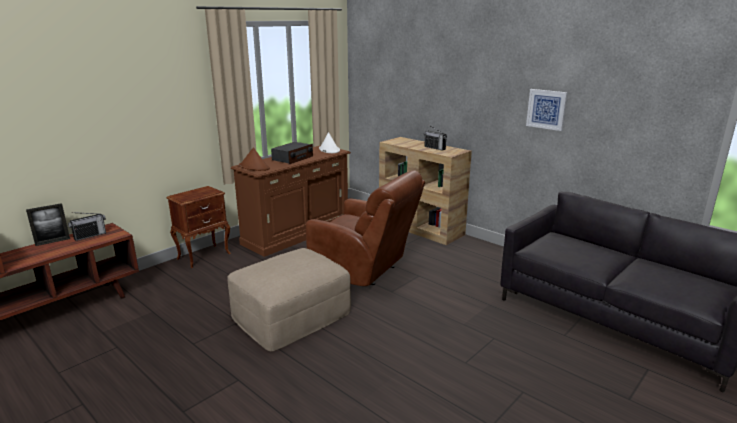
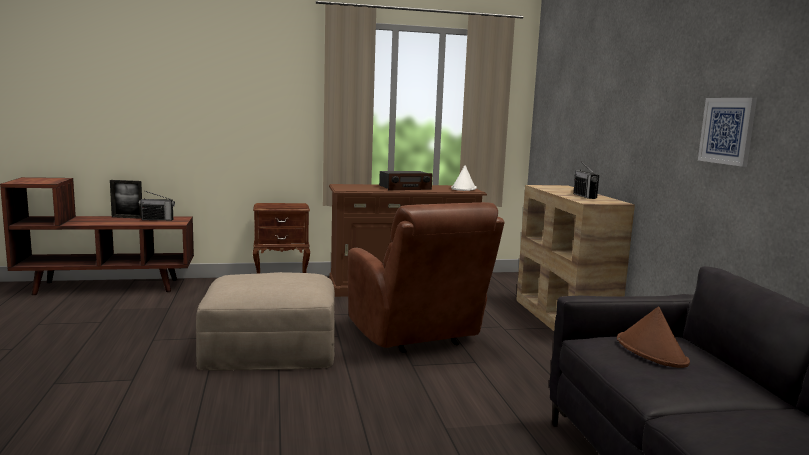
camera: 35 degrees right, 10 degrees down
brown hat [239,147,270,171] -> brown hat moved to [617,306,690,368]

